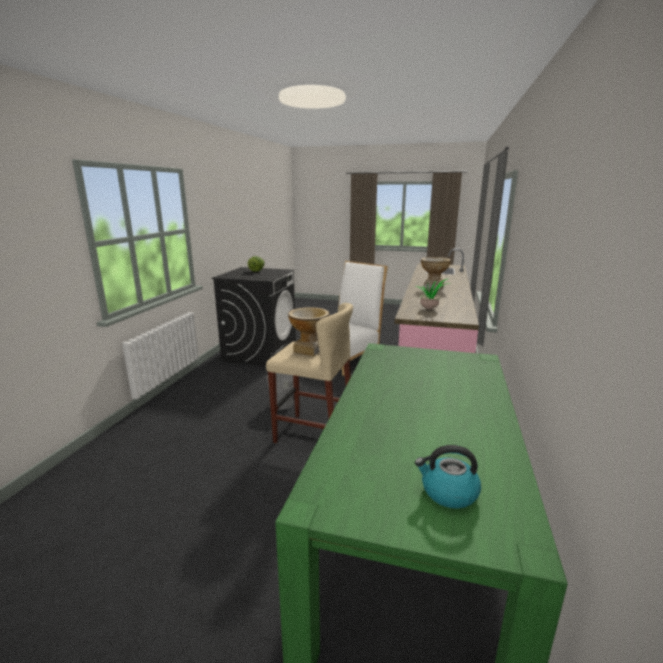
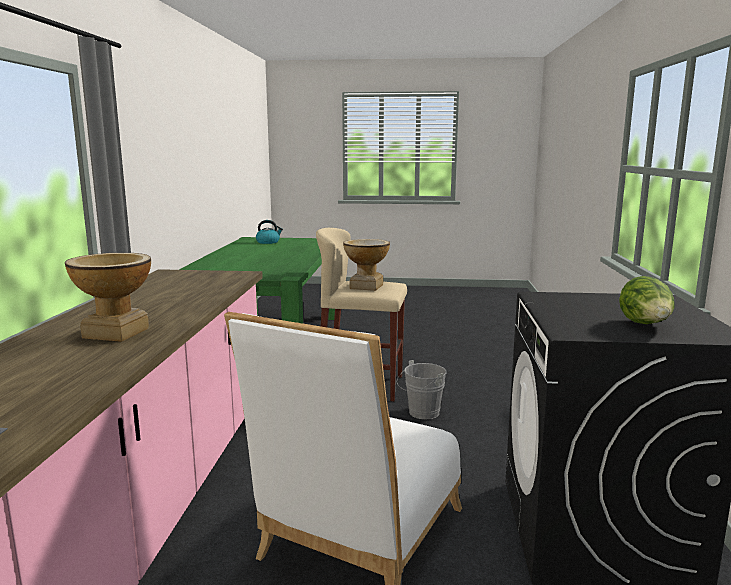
camera: 170 degrees right, 5 degrees down
potted plant [416,279,450,309] -> none

